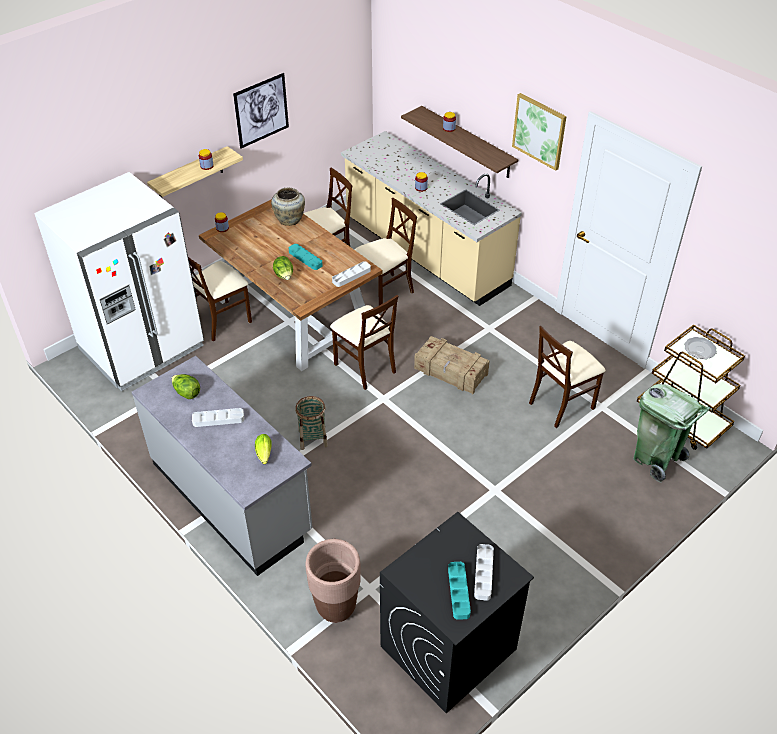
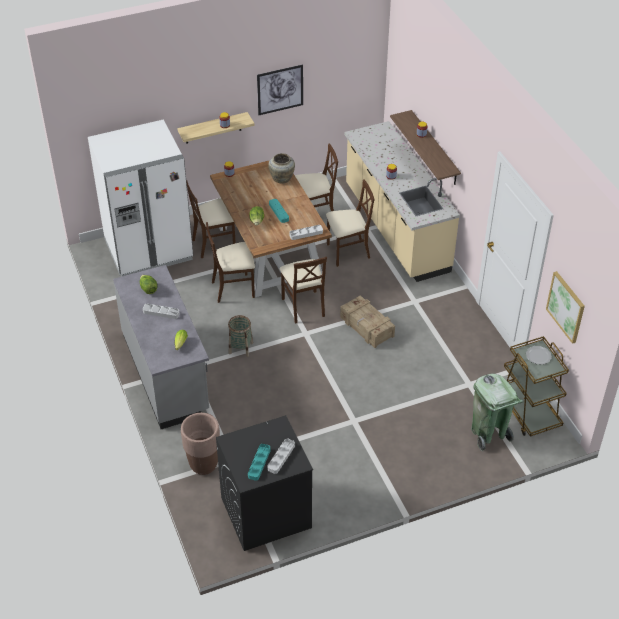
camera: 20 degrees right, 0 degrees up
picture [512,93,567,171] -> picture moved to [546,271,585,344]
beige chair [529,326,606,428] -> beige chair moved to [206,222,255,303]

